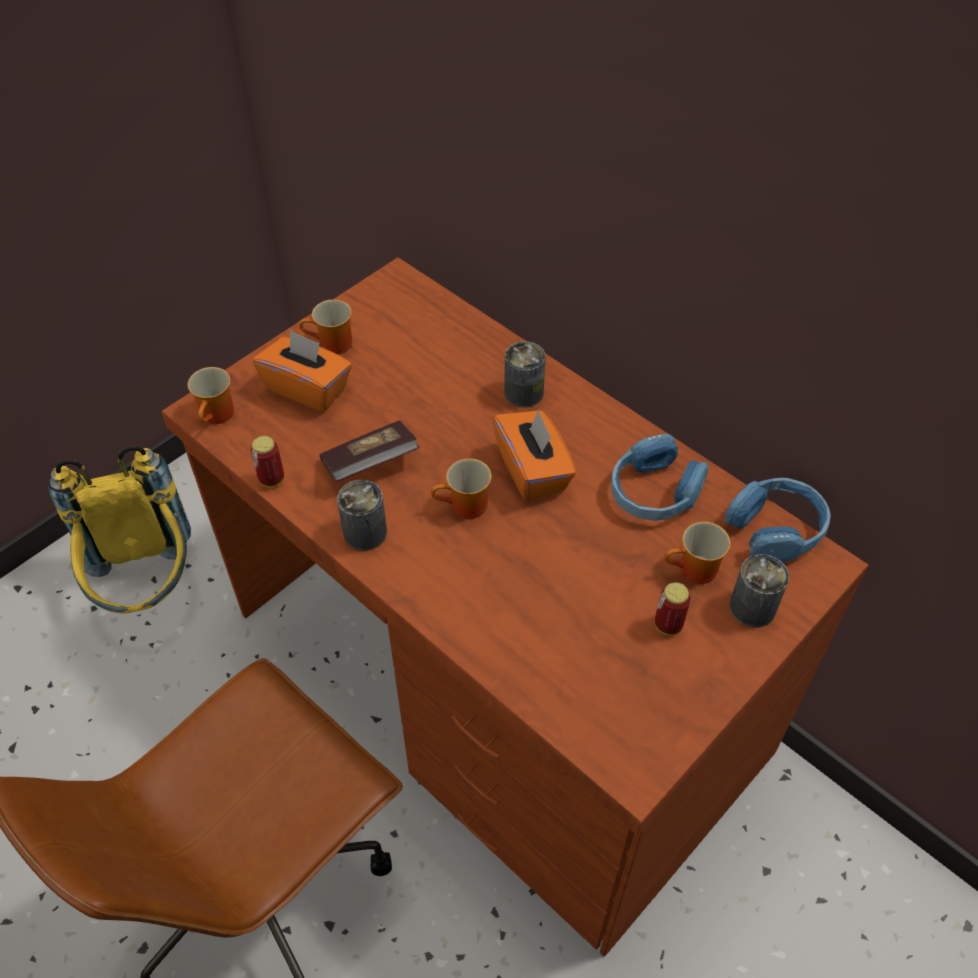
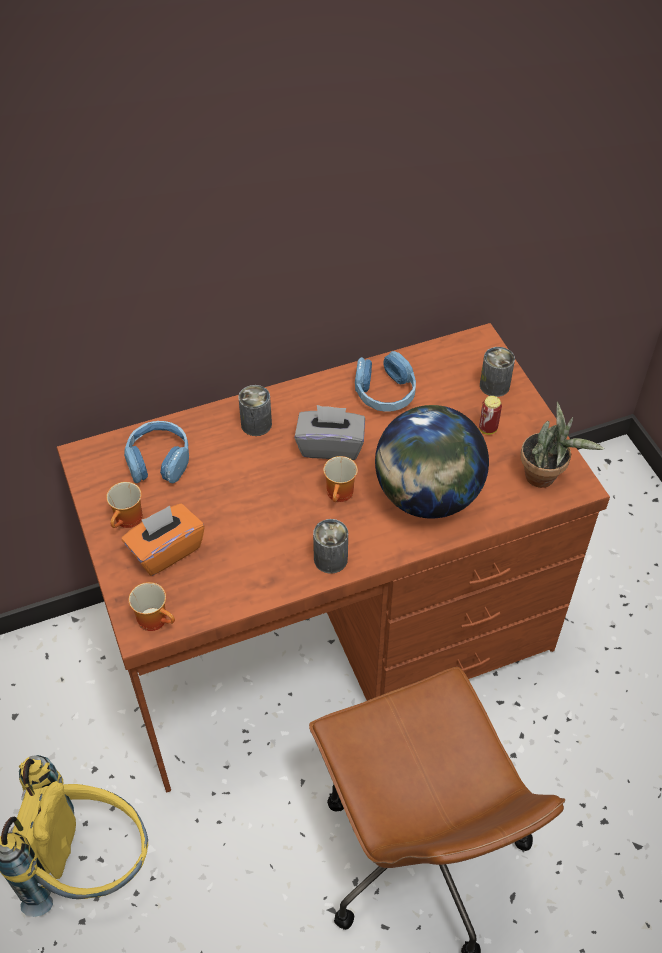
camera: 65 degrees left, 0 degrees up
can [250,436,284,488] -> none
book [320,420,420,482] -> none
orange tissue box [493,409,576,501] -> grey tissue box [294,405,365,460]
mug [664,522,731,584] -> none
blue headphones [725,478,831,563] -> blue headphones moved to [124,421,189,483]
none -> globe [375,405,489,518]
none -> potted plant [520,402,604,488]

